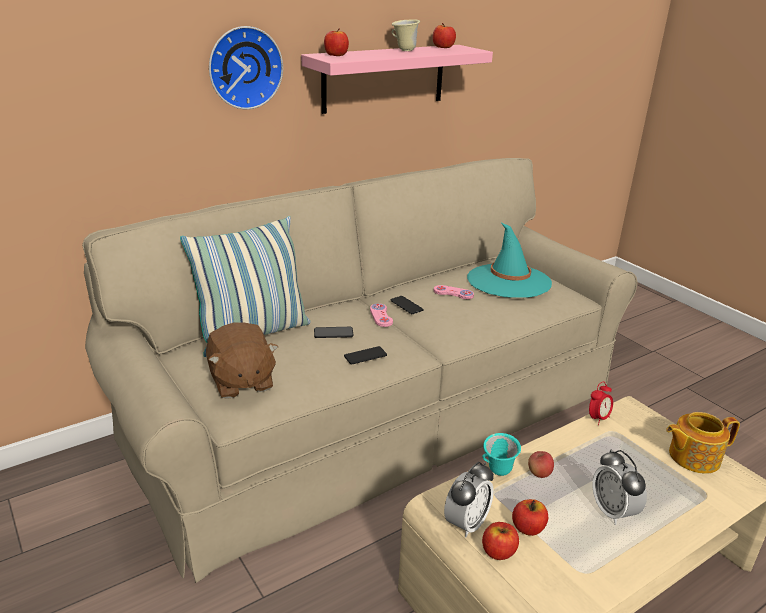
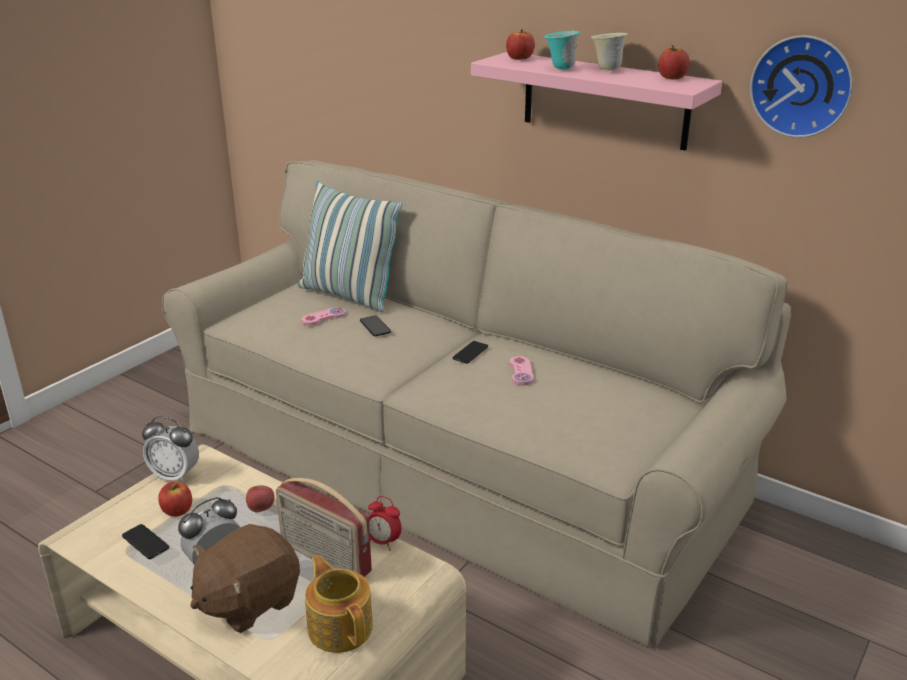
camera: 70 degrees right, 0 degrees up
brown plush toy [206,322,278,399] -> brown plush toy moved to [191,524,300,633]
wall clock [209,26,283,109] -> wall clock moved to [750,35,853,138]
phone [344,346,387,365] -> phone moved to [122,524,169,559]
pink game controller [370,303,393,327] -> pink game controller moved to [301,307,346,326]
turquoise hat [467,223,552,298] -> none
turquoise mug [482,433,521,476] -> turquoise mug moved to [544,31,580,70]
apple [482,522,519,560] -> none
none -> radio [276,478,372,577]

